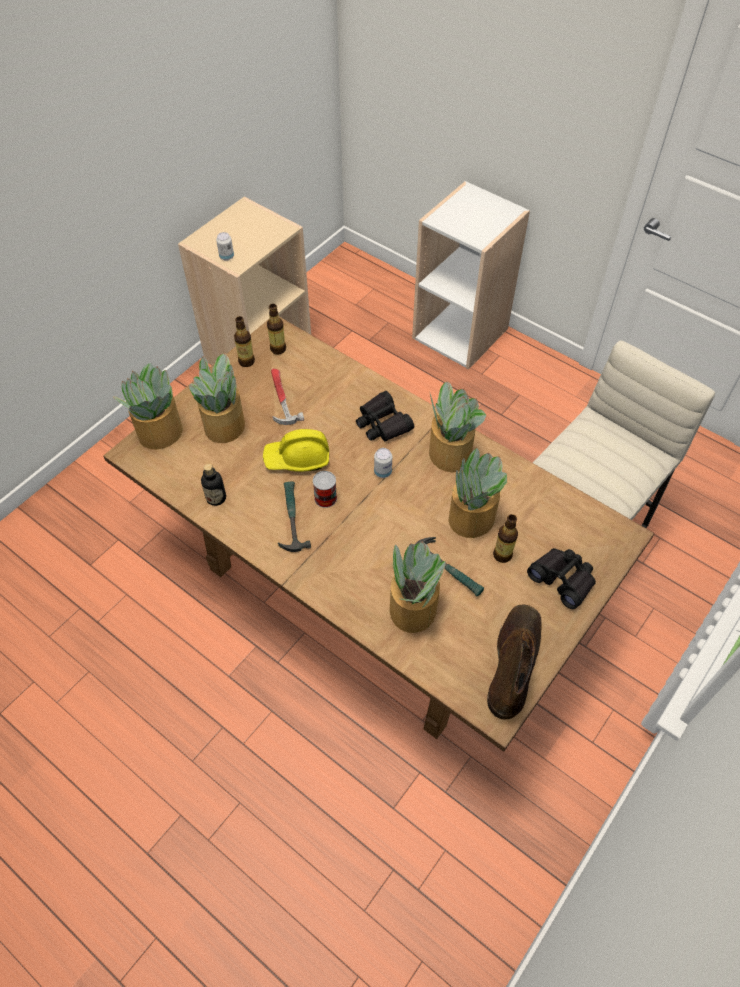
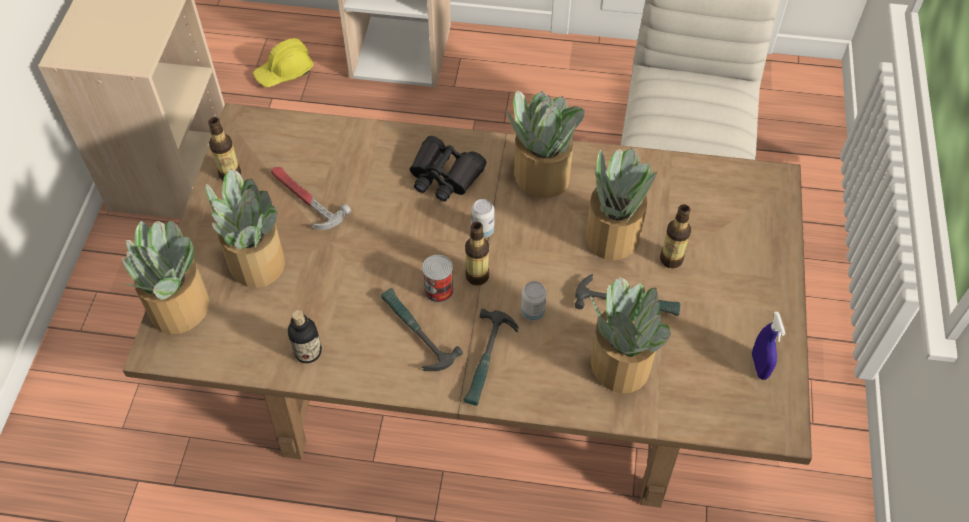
camera: 30 degrees left, 0 degrees up
can [216,232,234,261] -> can moved to [521,281,547,321]
yellow hard hat [263,429,329,472] -> yellow hard hat moved to [253,38,313,87]
bottle [267,304,286,355] -> bottle moved to [465,222,489,285]
brown boot [487,604,541,720] -> blue spray bottle [752,312,785,380]
black binoculars [527,548,596,609] -> none
none -> hammer [463,309,519,406]

